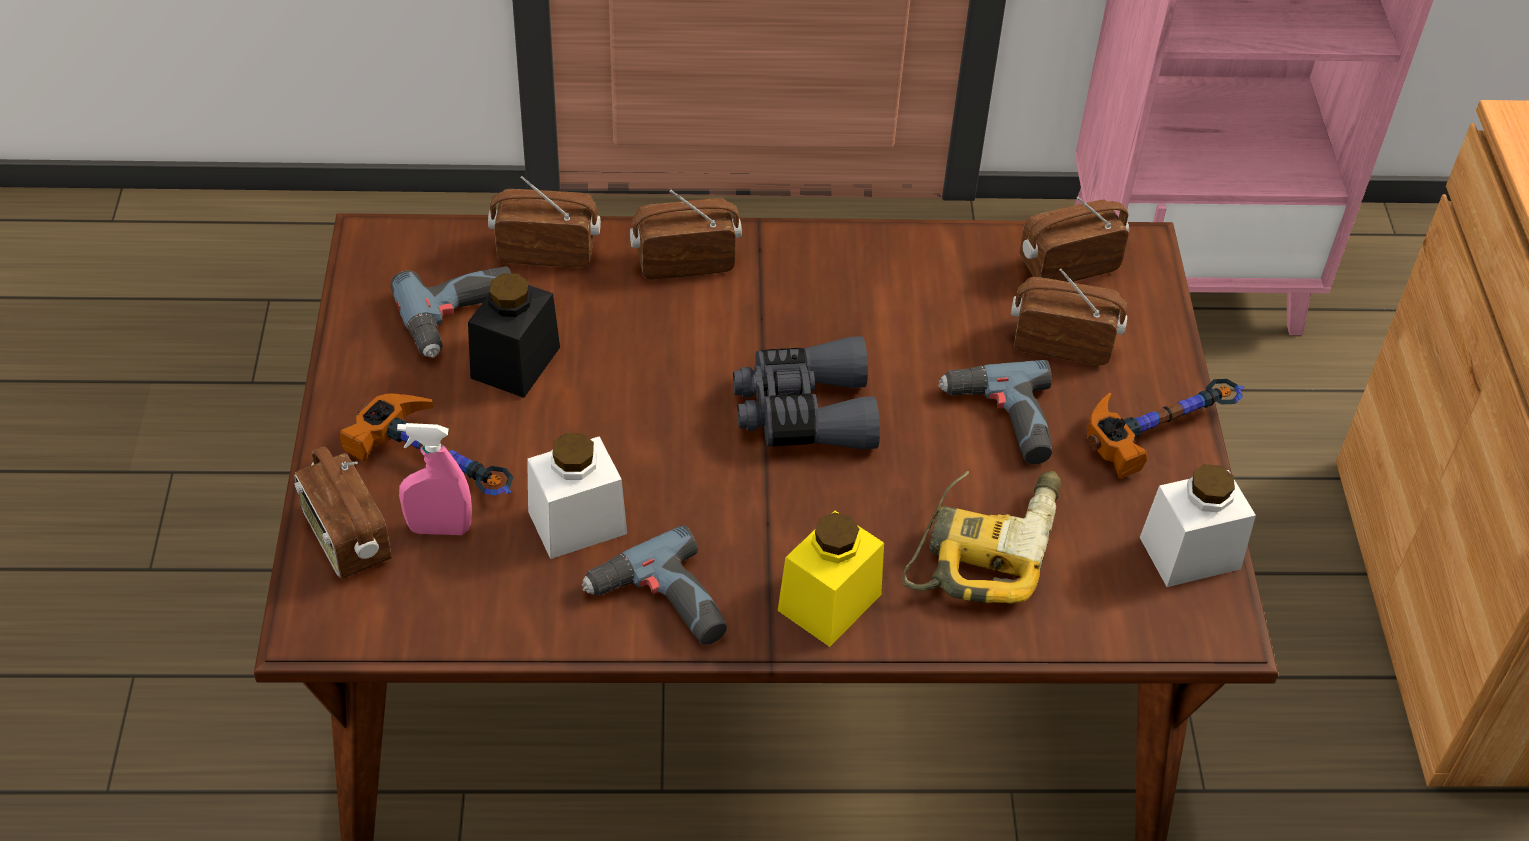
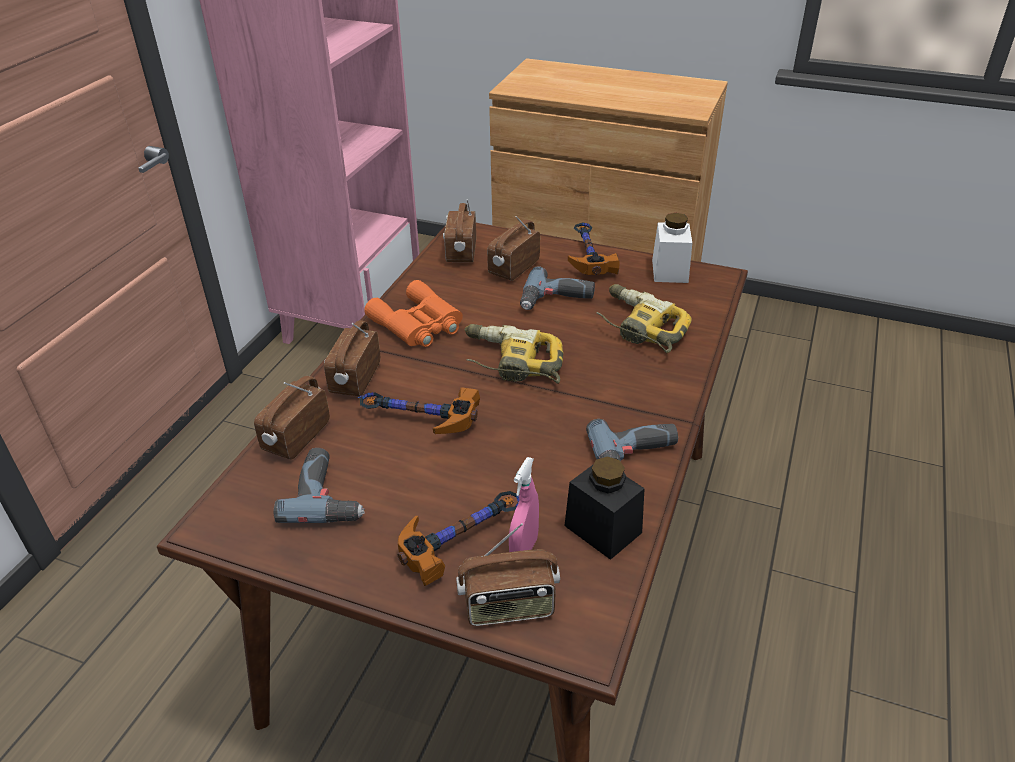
camera: 65 degrees left, 10 degrees down
black jar [468,273,560,398] -> black jar moved to [564,457,645,560]
white jar [527,433,627,559] -> none
grey binoculars [733,336,880,449] -> power drill [465,324,563,384]
yellow jar [778,511,884,647] -> none
none -> hammer [358,387,480,434]
none -> orange binoculars [364,280,463,347]

